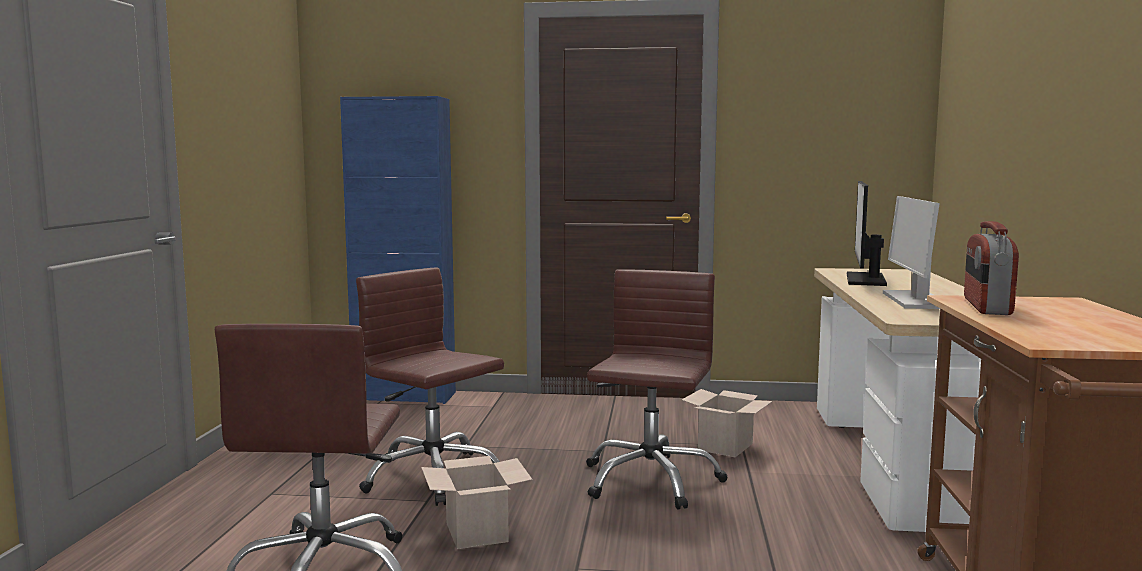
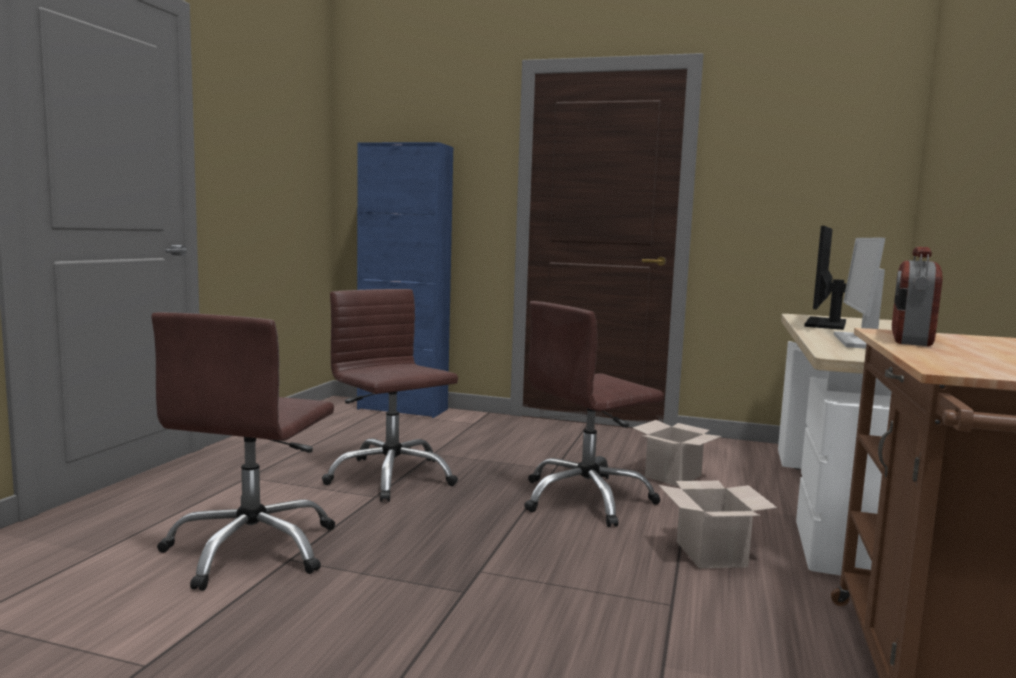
camera: 10 degrees right, 0 degrees up
cardboard box [421,456,532,549] -> cardboard box moved to [659,481,777,569]
brown office chair [586,269,728,509] -> brown office chair turned 150 degrees counterclockwise [524,301,664,527]

